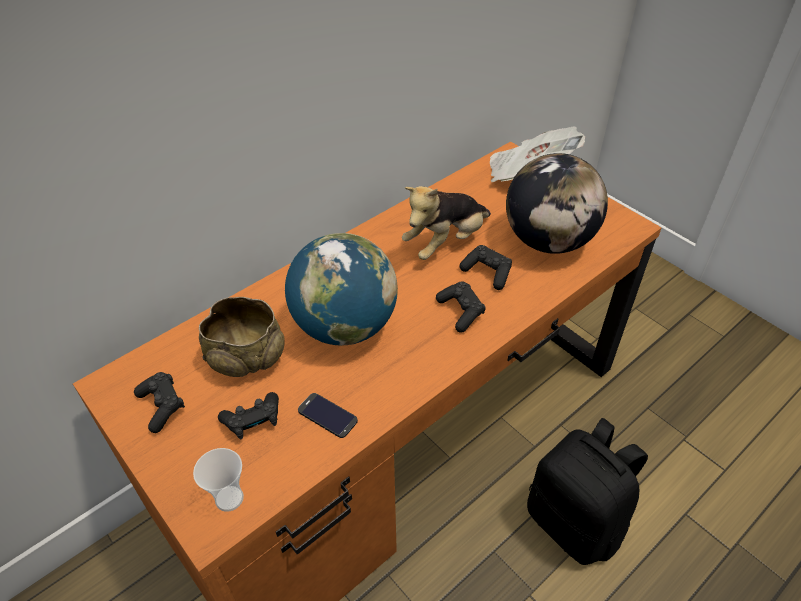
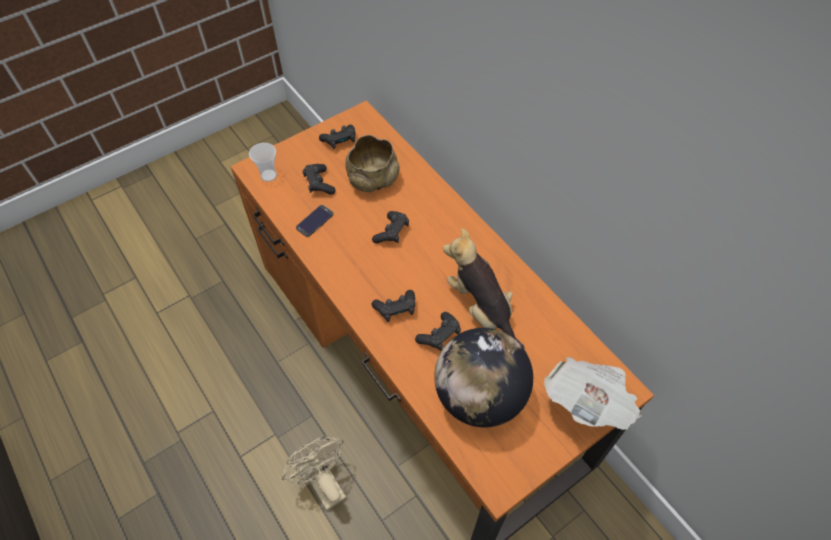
camera: 95 degrees right, 10 degrees up
globe [285,233,398,346] -> black game controller [372,211,409,244]
black backpack [527,418,648,565] -> beige fan [282,436,346,511]

